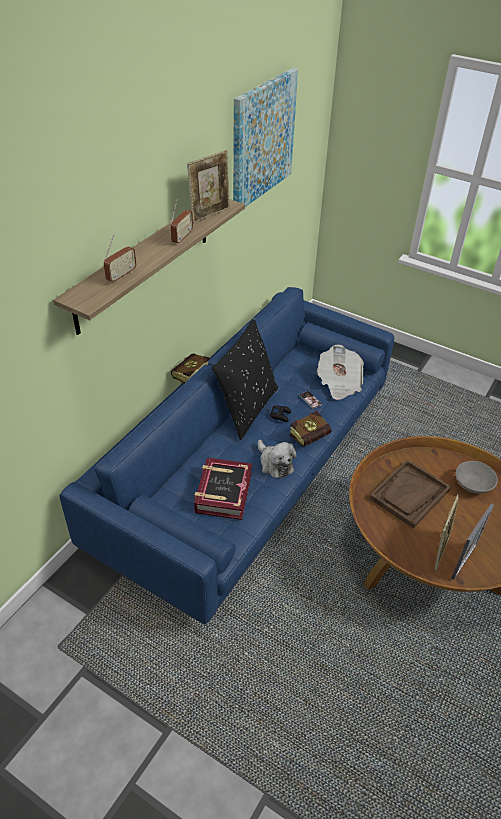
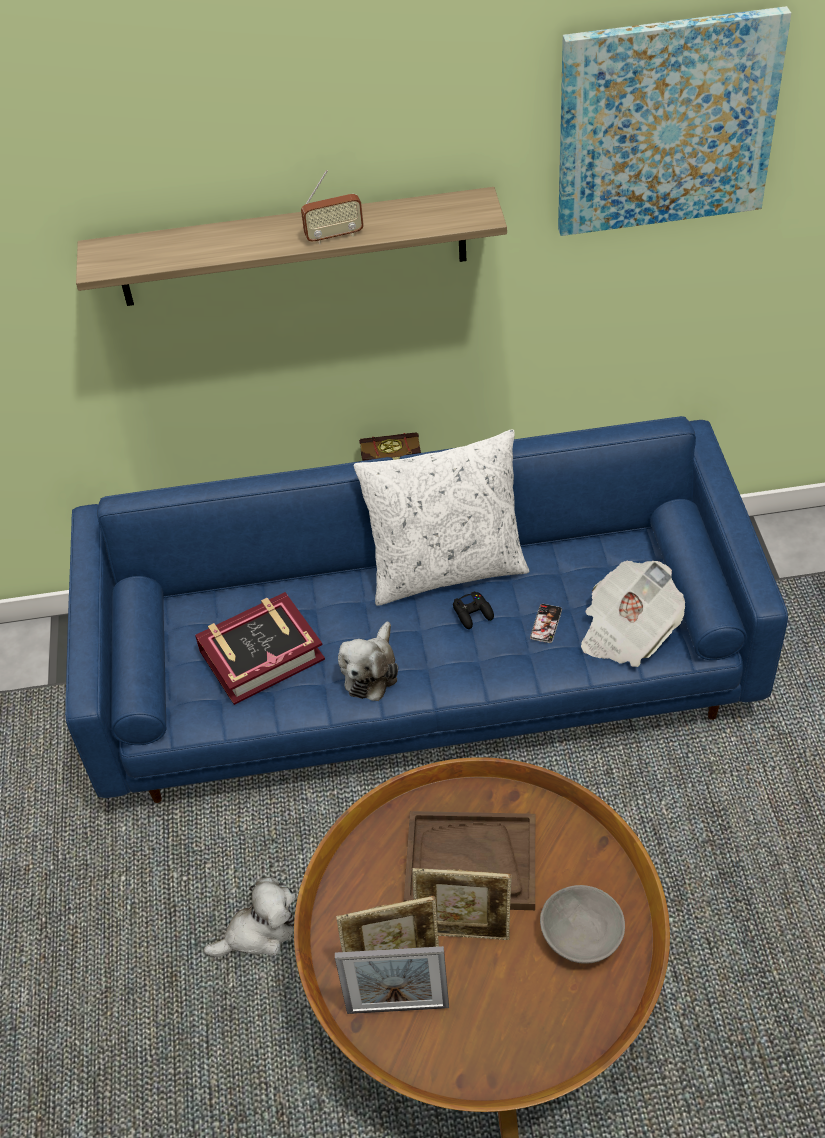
camera: 55 degrees right, 5 degrees up
radio [104,234,137,283] -> none
picture frame [187,150,230,224] -> picture frame moved to [412,868,512,940]
black pillow [212,318,278,440] -> white pillow [354,429,530,606]
book [290,411,331,446] -> none
none -> plush toy [204,877,295,958]

